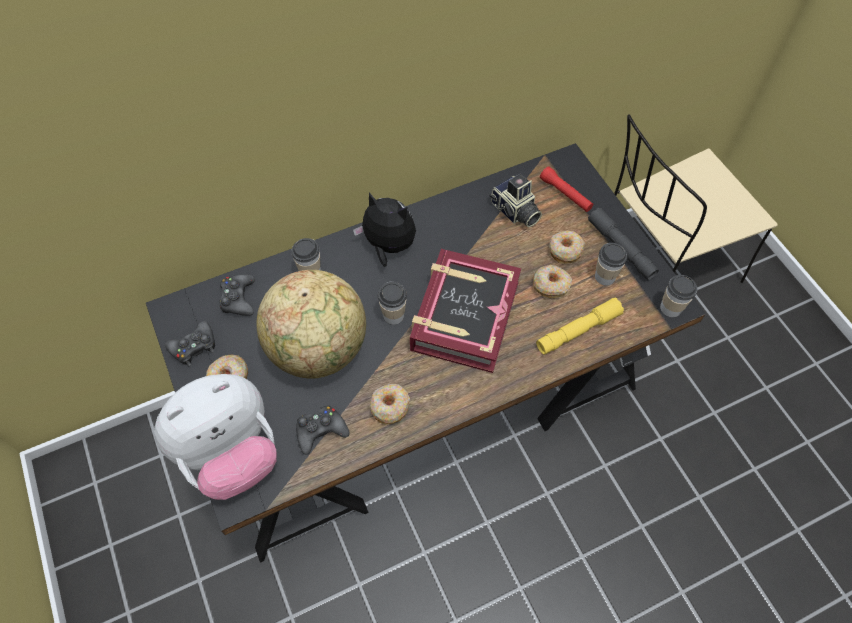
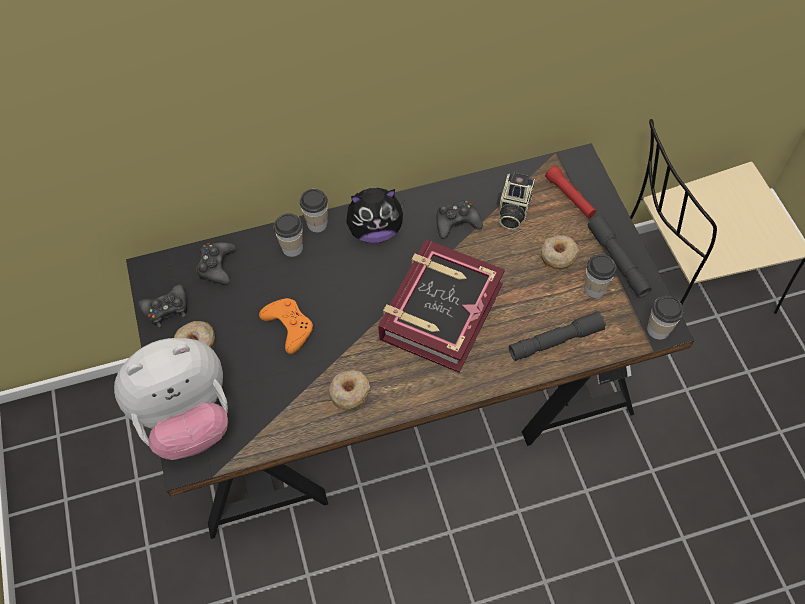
camera: 10 degrees right, 0 degrees up
globe [256,270,366,379] -> orange game controller [259,298,313,354]
black game controller [296,406,350,455] -> black game controller moved to [436,200,483,239]
plush toy [353,193,416,267] -> plush toy turned 135 degrees clockwise [346,188,404,243]
cup [378,282,407,325] -> cup moved to [300,189,328,233]
camera [490,174,542,228] -> camera turned 45 degrees clockwise [496,173,535,230]
donut [533,265,572,298] -> none
yellow flashlight [536,298,624,355] -> grey flashlight [509,311,606,361]

